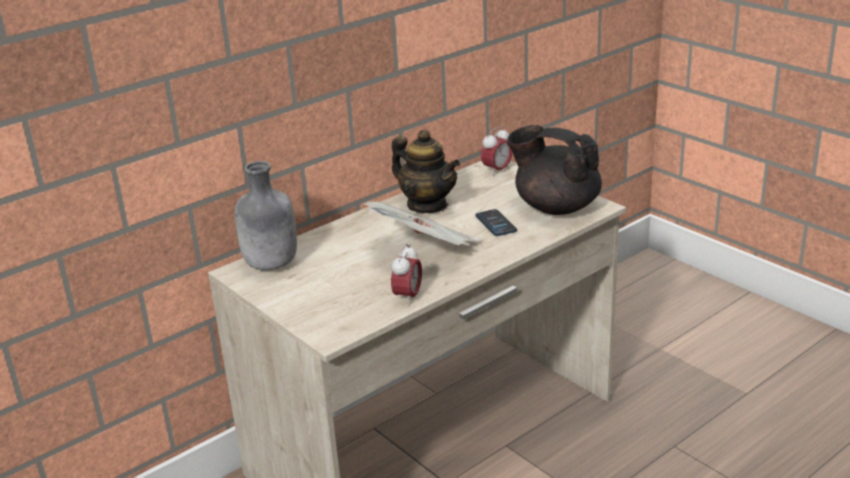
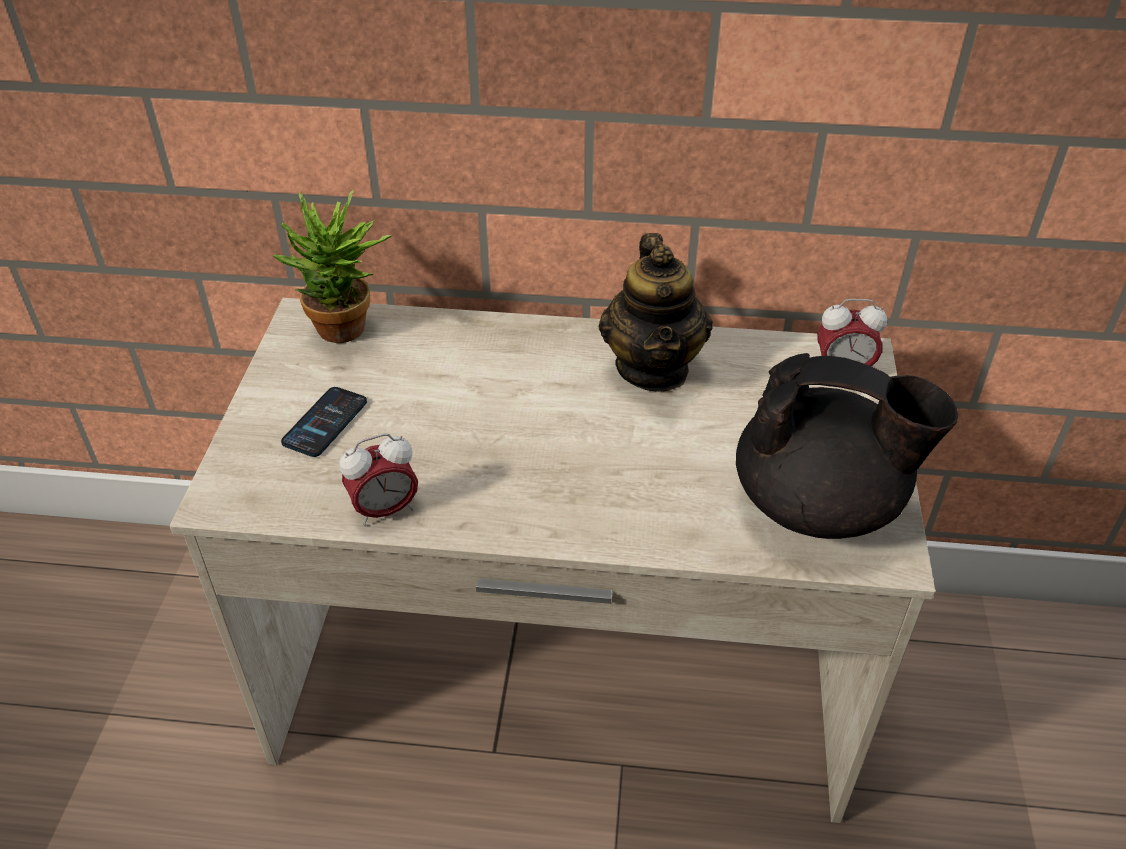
camera: 45 degrees right, 15 degrees up
grey bottle [235,161,297,270] -> potted plant [272,190,392,343]
newspaper [364,201,482,245] -> none
phone [475,209,517,236] -> phone moved to [281,387,367,457]
black teapot [507,125,602,215] -> black teapot turned 120 degrees clockwise [736,353,958,539]

